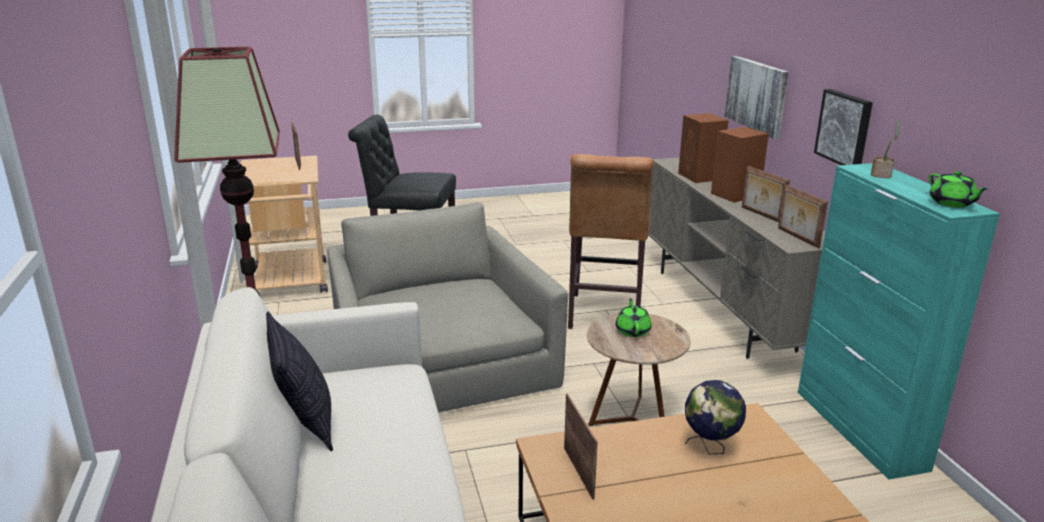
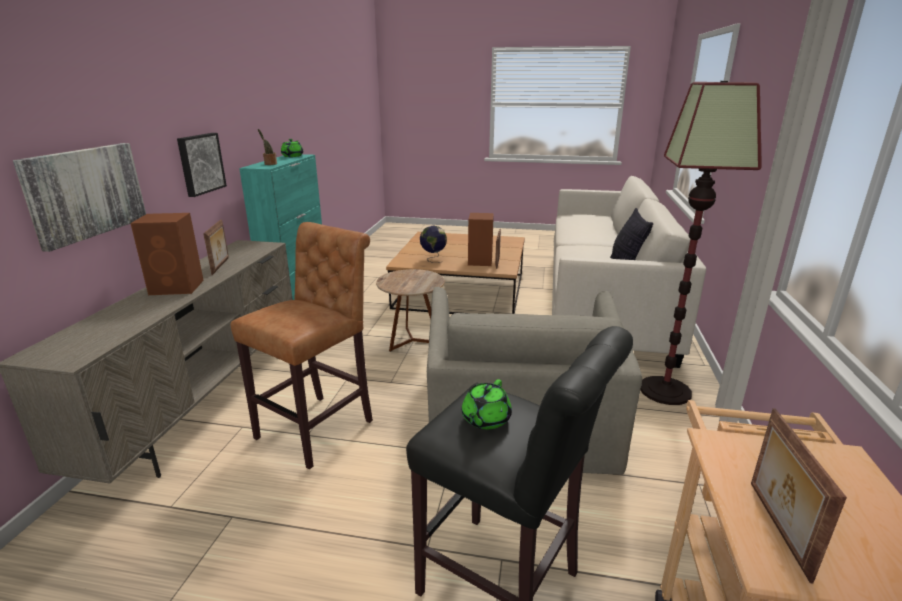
camera: 155 degrees left, 0 degrees up
green teapot [616,298,651,337] -> green teapot moved to [462,379,512,429]
brown speaker [678,113,729,183] -> brown speaker moved to [468,213,494,266]
picture frame [778,184,828,248] -> none

